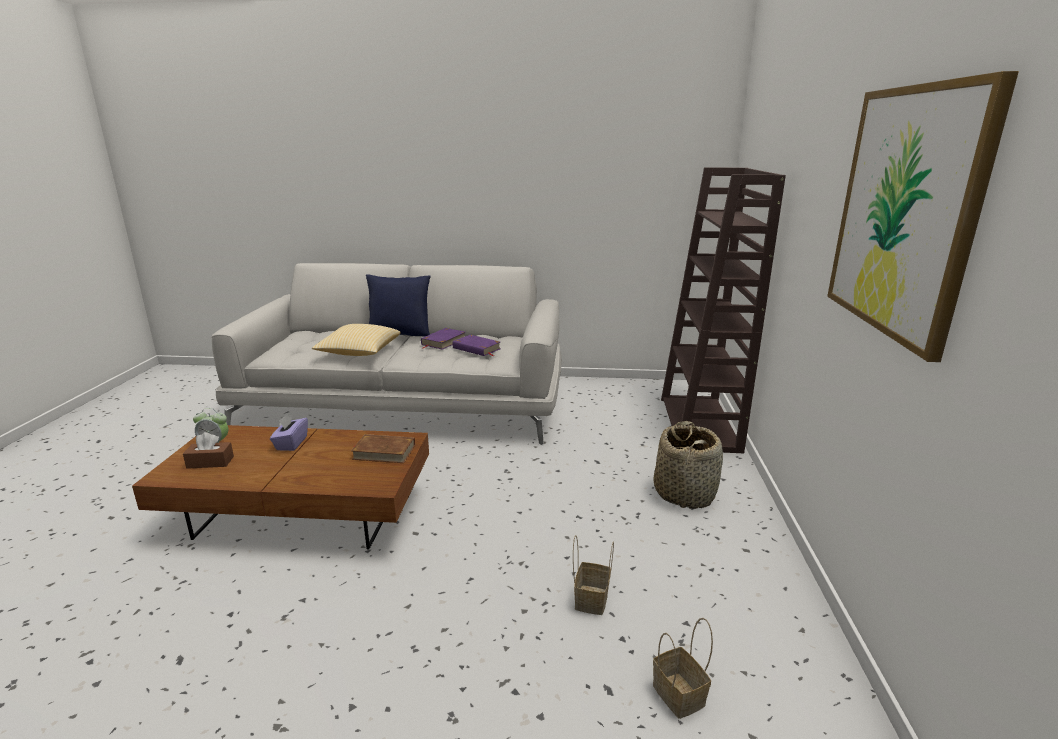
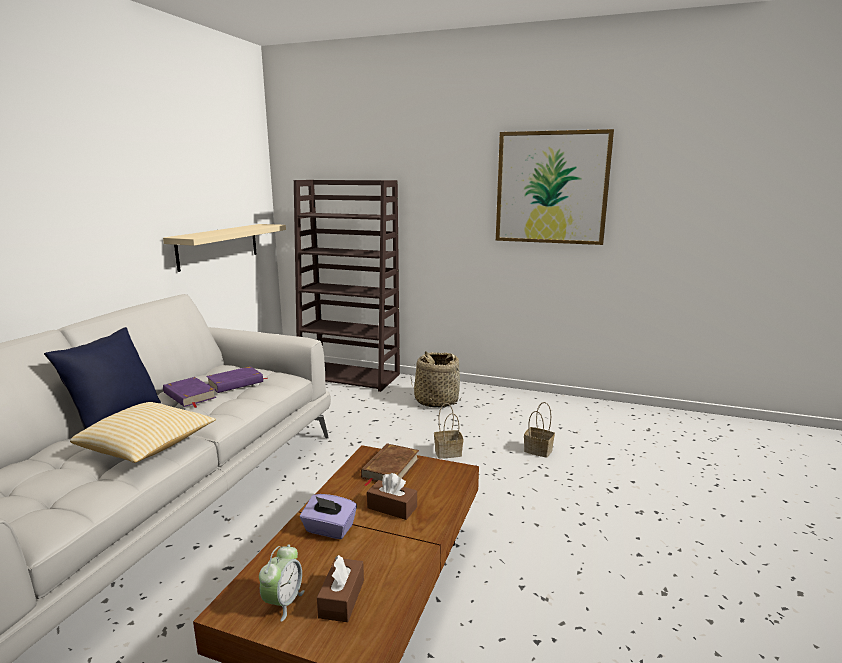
camera: 75 degrees left, 5 degrees down
basket [653,618,713,719] -> basket moved to [434,403,463,459]
none -> beige shelf [163,224,286,272]
none -> brown tissue box [367,473,417,520]

